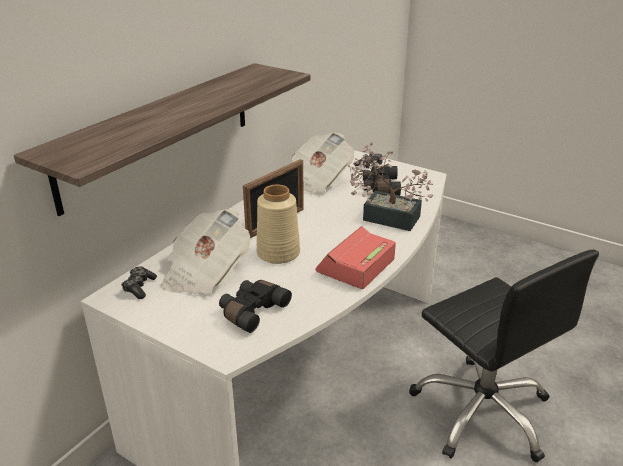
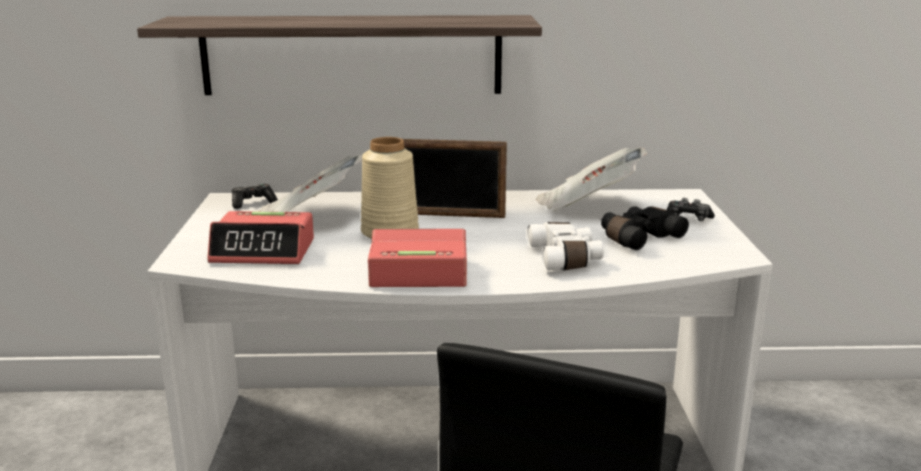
camera: 55 degrees right, 10 degrees down
black binoculars [219,280,292,333] -> alarm clock [207,211,314,264]
potted plant [348,142,434,231] -> white binoculars [527,222,604,271]

